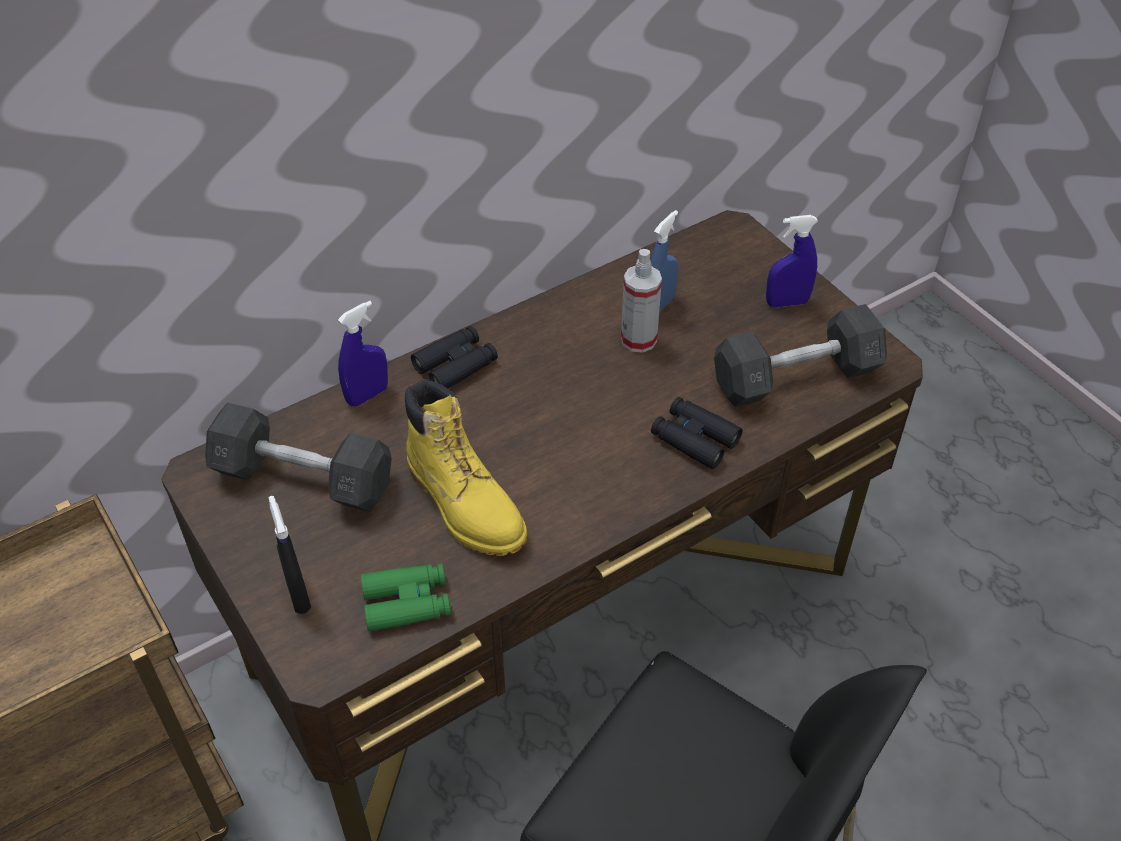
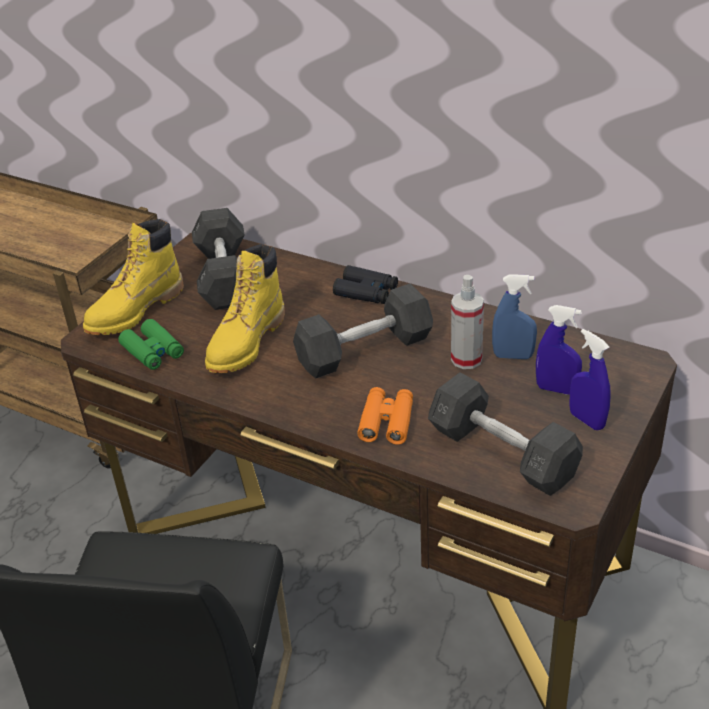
camera: 65 degrees right, 10 degrees down
black spray bottle [269,496,311,614] -> yellow boot [83,219,184,335]
blue spray bottle [338,301,388,406] -> blue spray bottle moved to [536,305,582,395]
black binoculars [651,397,742,469] -> orange binoculars [357,387,413,445]
none -> grey dumbbell [293,284,433,379]

